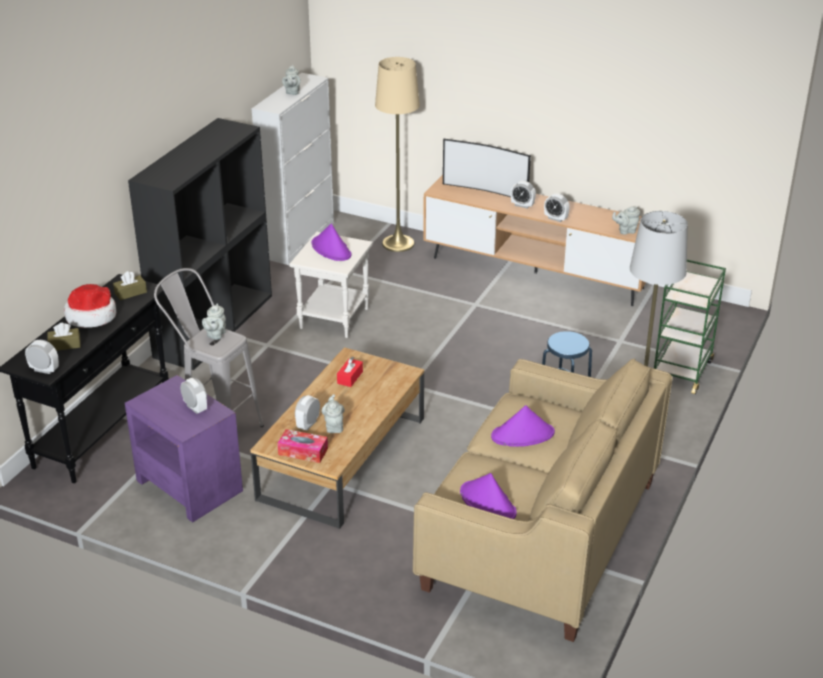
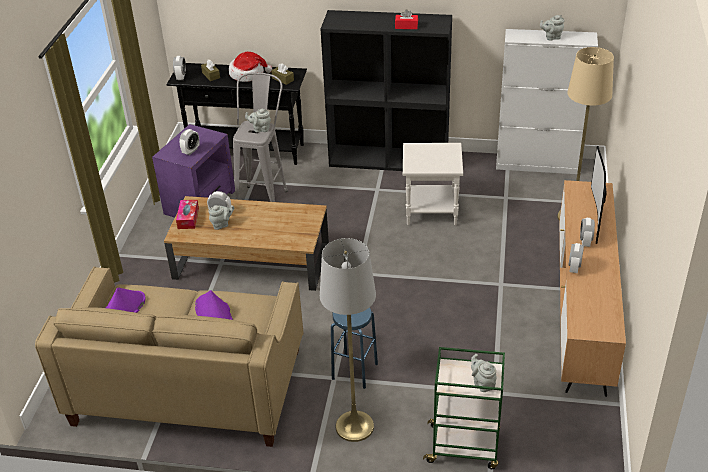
camera: 75 degrees right, 5 degrees up
purple hat [311,224,351,261] -> none
red tissue box [337,356,363,387] -> red tissue box moved to [395,9,418,29]
grey teapot [612,206,640,235] -> grey teapot moved to [471,354,497,392]

